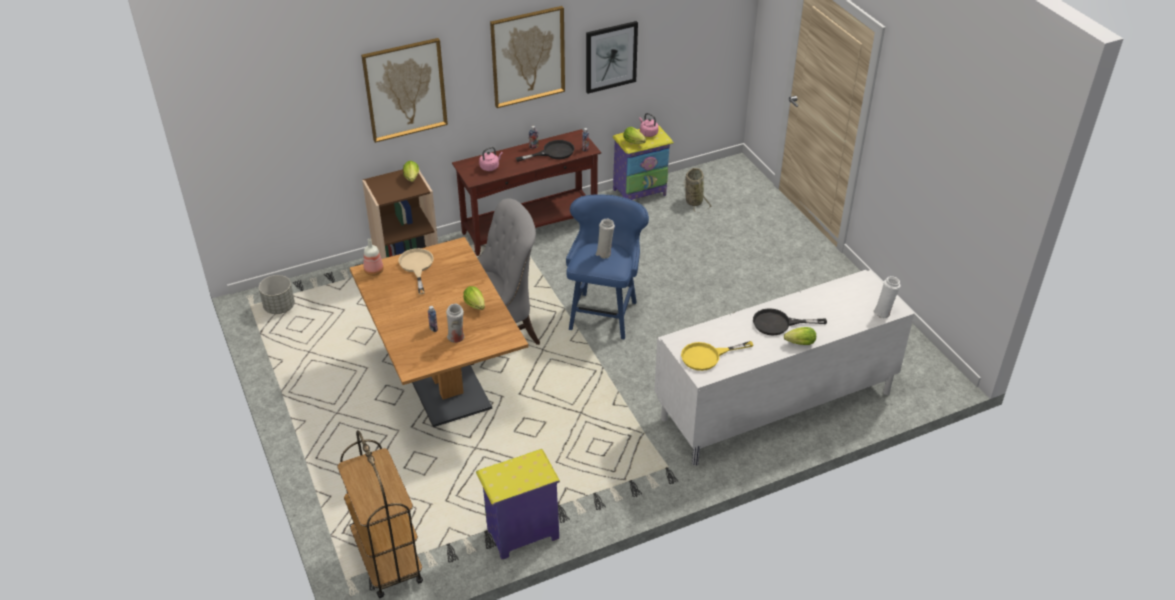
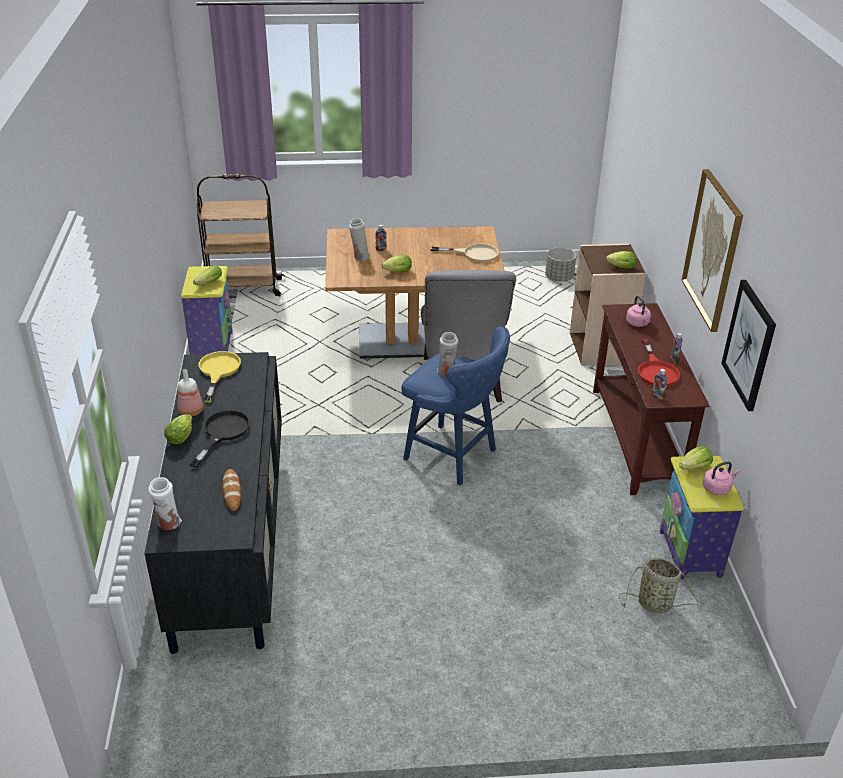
camera: 110 degrees right, 5 degrees down
picture [361,38,448,143] -> none
bottle [363,239,384,276] -> bottle moved to [178,369,203,416]
black frying pan [516,140,574,162] -> red frying pan [638,339,680,387]
white cabinet [654,270,914,466] -> black cabinet [144,352,282,654]
none -> lettuce [193,266,222,285]
none -> bread [222,469,241,511]

